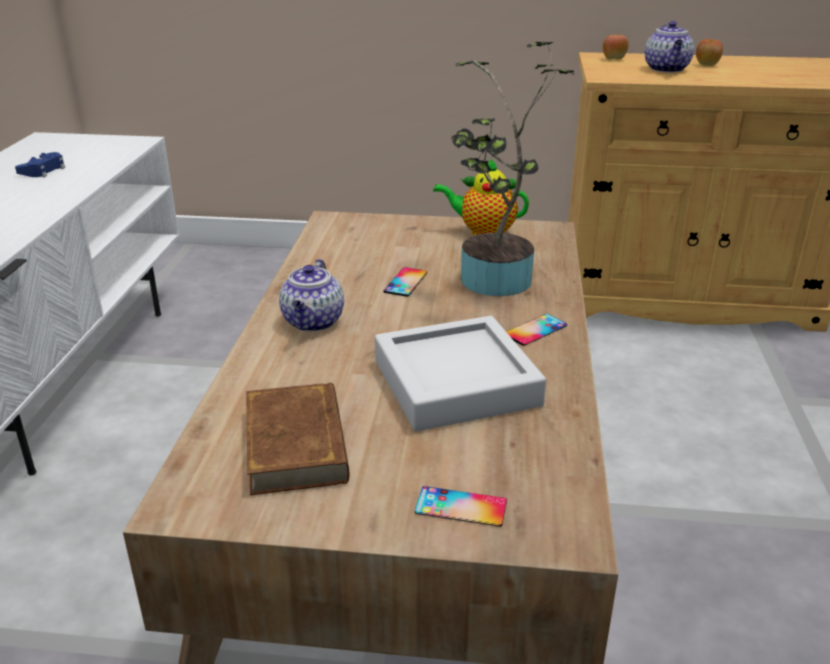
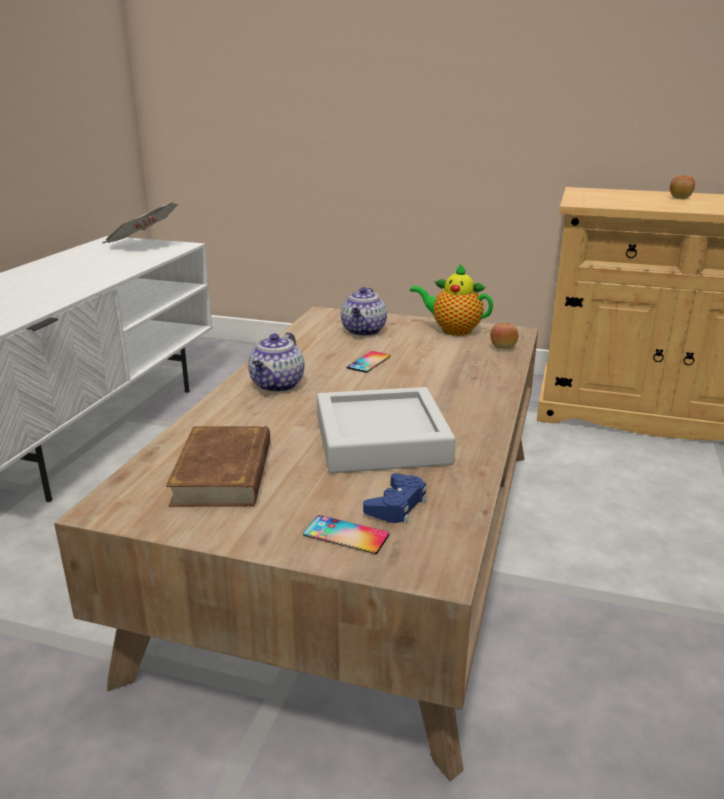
camera: 10 degrees right, 5 degrees down
blue game controller [15,152,65,177] -> blue game controller moved to [363,473,427,524]
potted plant [451,41,574,296] -> none
phone [506,314,567,346] -> none
apple [603,35,629,59] -> apple moved to [490,323,518,349]
teapot [645,21,694,73] -> teapot moved to [341,287,387,336]
none -> newspaper [102,202,178,243]

